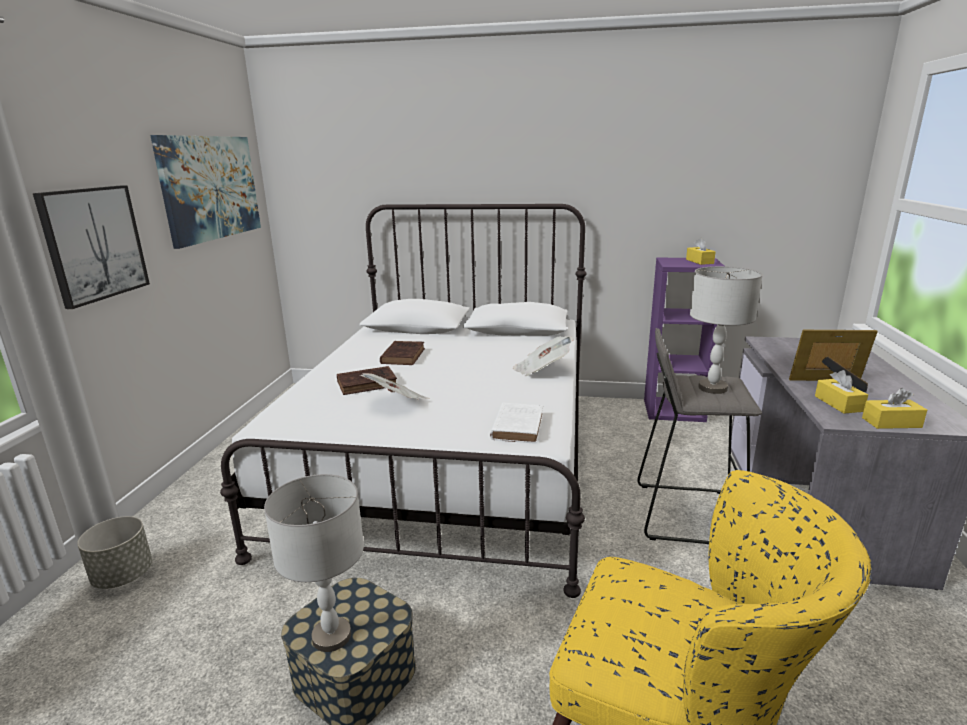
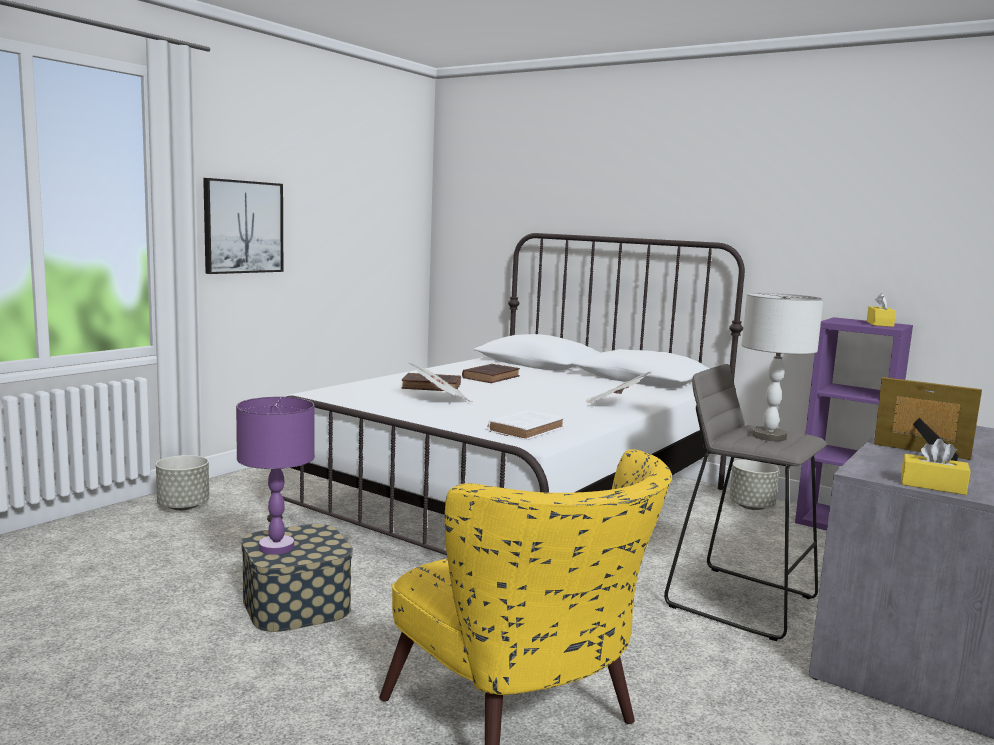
camera: 25 degrees right, 10 degrees down
picture [150,135,261,249] -> none
grey table lamp [264,474,364,652] -> purple table lamp [236,397,315,554]
yellow tissue box [815,370,868,413] -> none
none -> grey planter [729,459,780,510]

